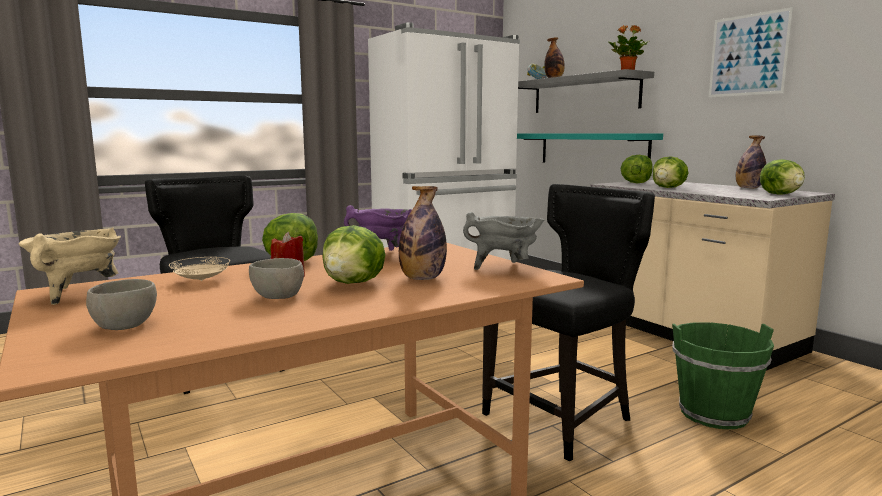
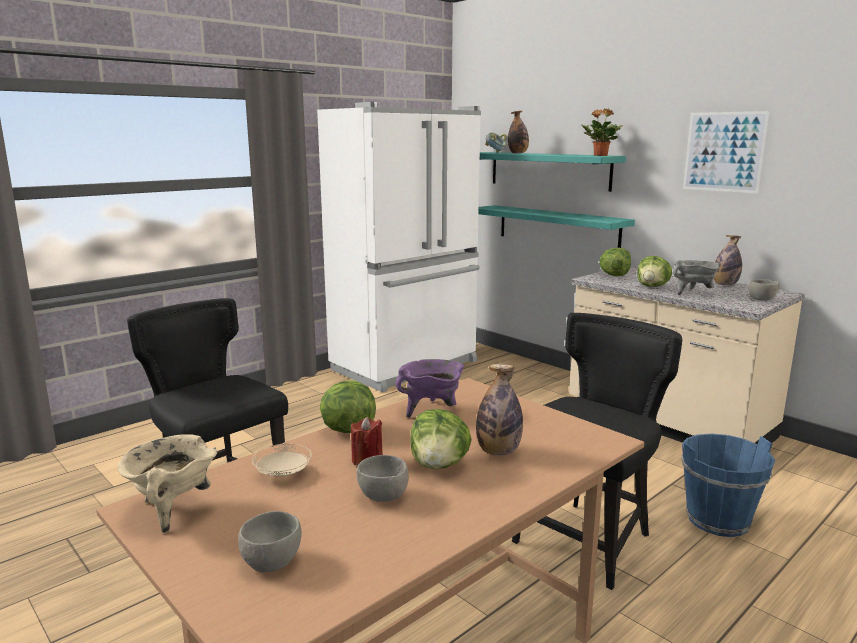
camera: 10 degrees left, 5 degrees up
grey cooking pot [463,212,544,270] -> grey cooking pot moved to [673,260,720,295]
grey shelf [518,69,654,113] -> turquoise shelf [480,152,626,192]
green bucket [672,322,774,429] -> blue bucket [681,434,775,537]
lettuce [760,159,805,195] -> grey bowl [748,279,779,301]

